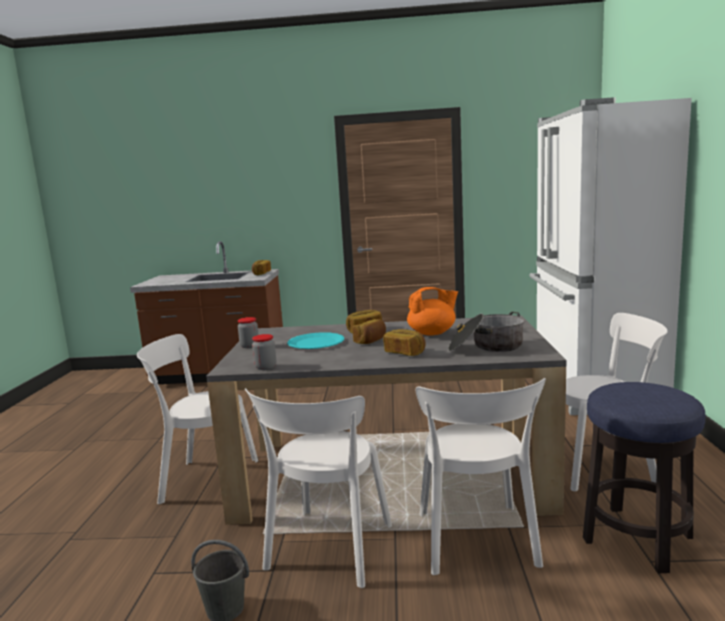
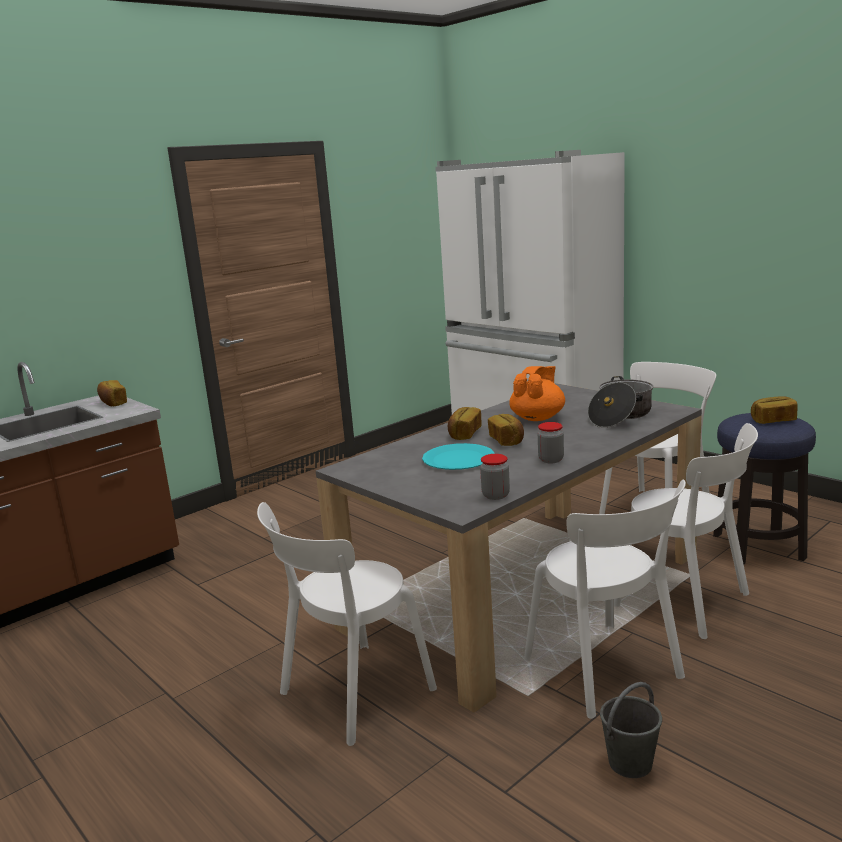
camera: 45 degrees left, 5 degrees up
jar [238,317,259,348] -> jar moved to [538,422,564,463]
bread [383,329,426,356] -> bread moved to [751,396,798,424]

